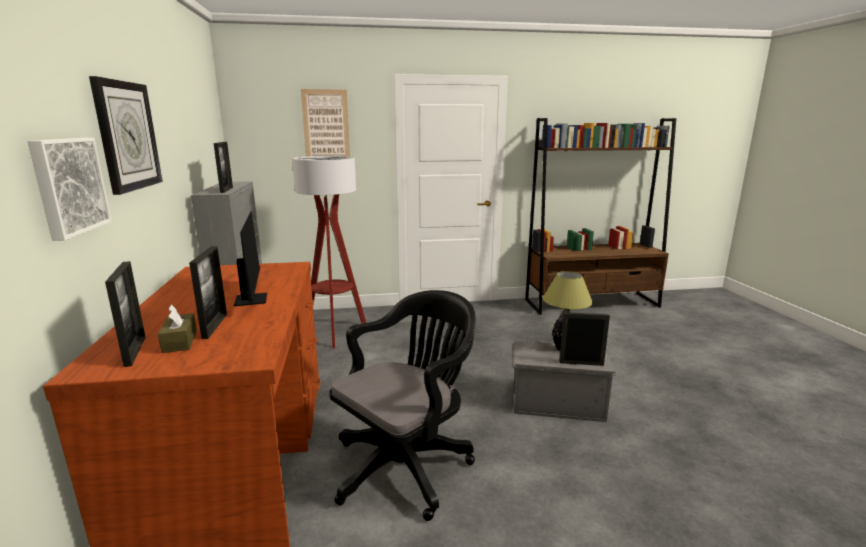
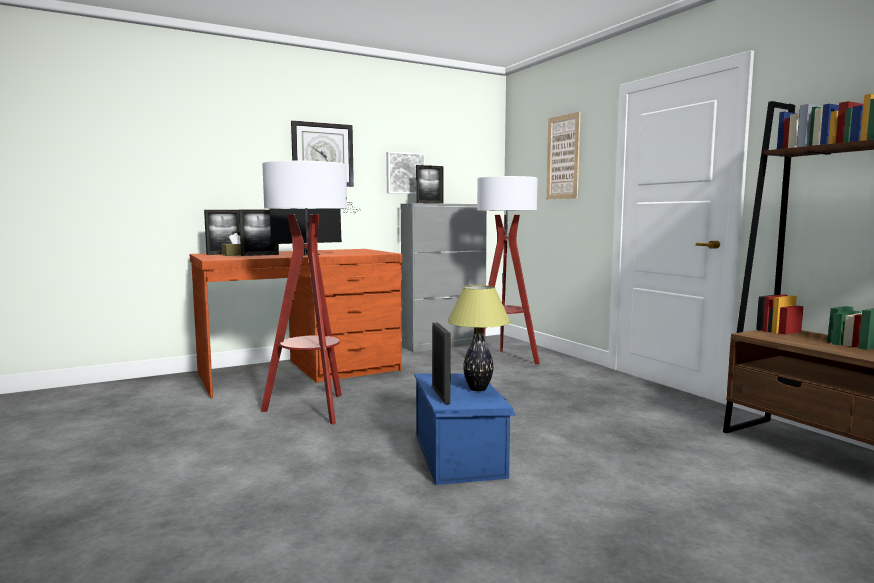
camera: 70 degrees right, 10 degrees down
picture [27,138,112,241] -> picture moved to [386,152,425,194]
black office chair [329,290,475,521] -> floor lamp [261,160,347,425]
grey storage box [513,341,617,422] -> blue storage box [414,373,516,485]

